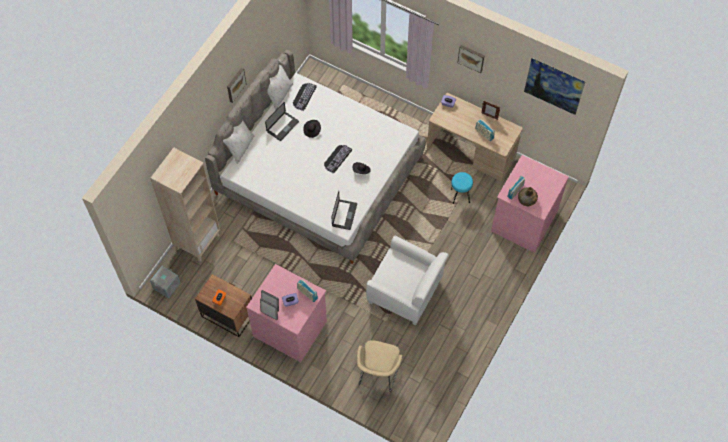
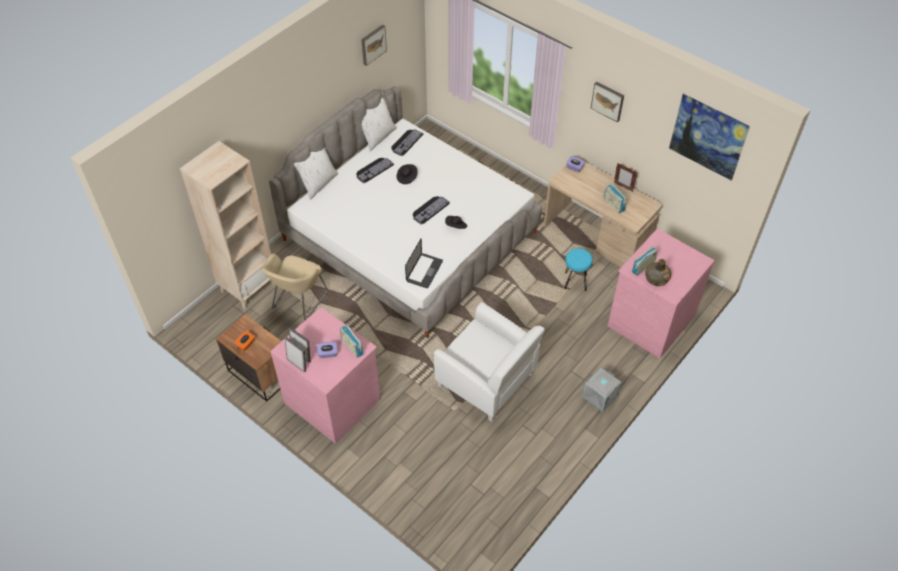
camera: 10 degrees right, 10 degrees down
grey storage box [150,266,181,298] -> grey storage box moved to [582,368,622,412]
picture [227,68,246,103] -> picture moved to [361,25,387,66]
laptop [265,102,299,141] -> keyboard [356,158,394,183]
beige armchair [357,340,402,392] -> beige armchair moved to [261,253,328,320]

